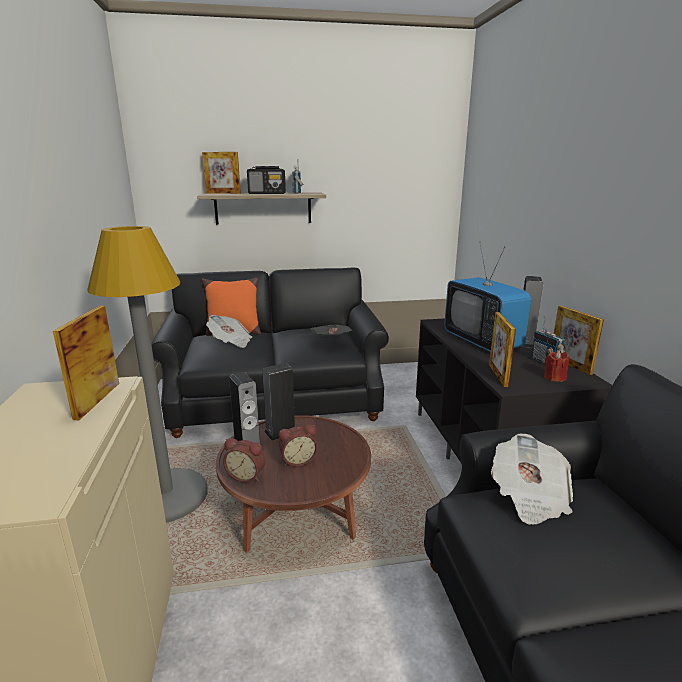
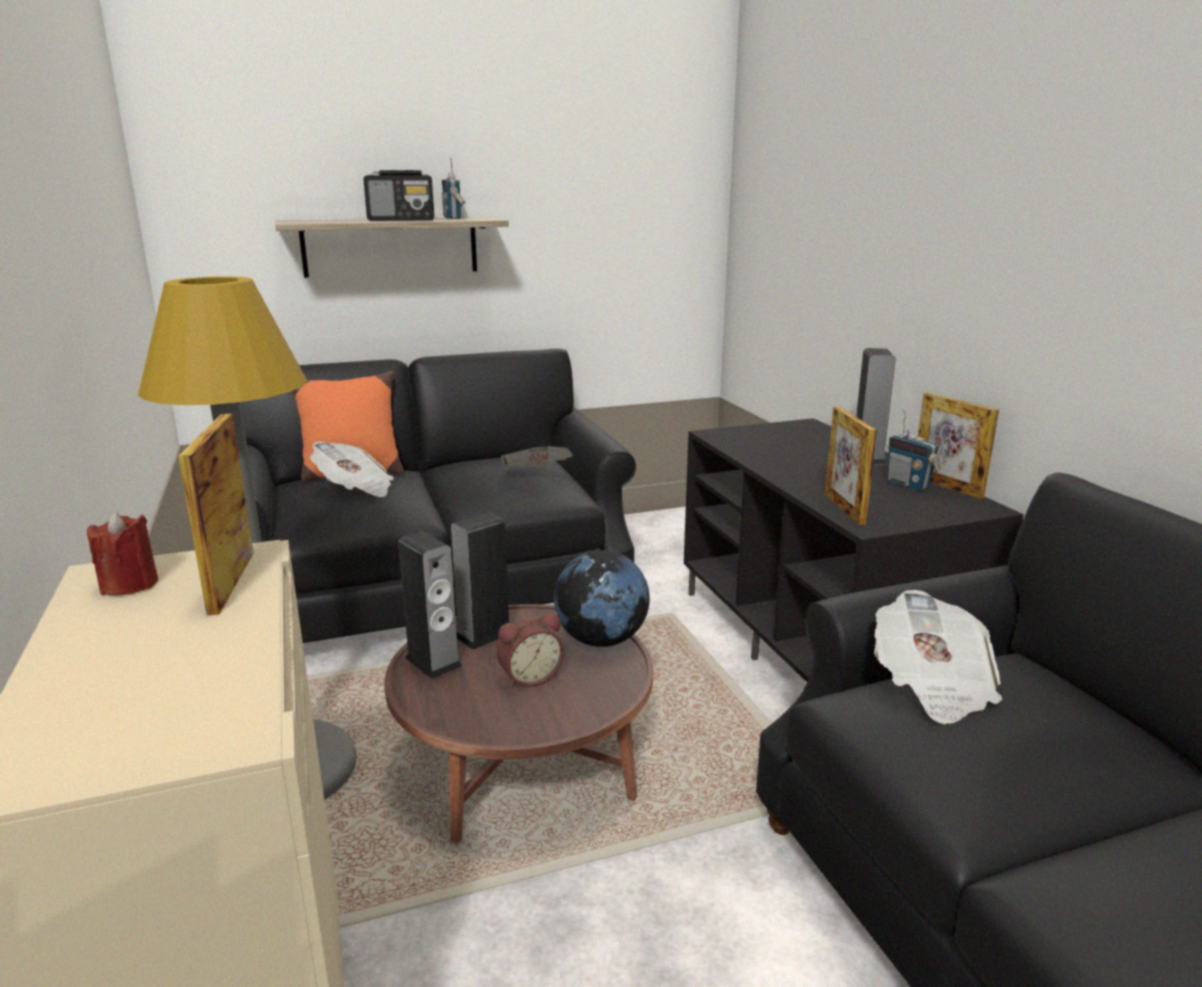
camera: 10 degrees left, 0 degrees up
picture frame [202,152,241,194] -> none
alarm clock [223,438,266,483] -> none
television [444,243,532,352] -> none
red candle [544,351,569,382] -> red candle moved to [87,512,158,596]
none -> globe [554,550,650,647]

